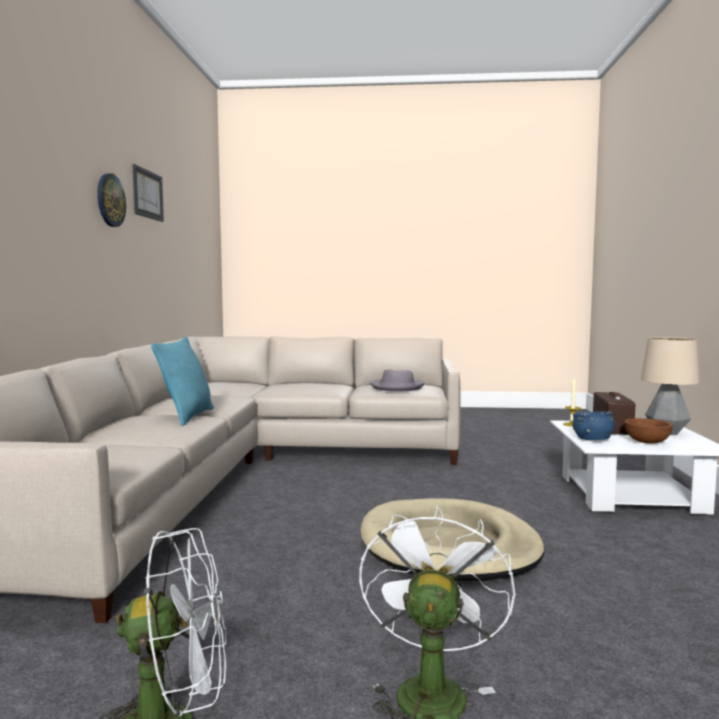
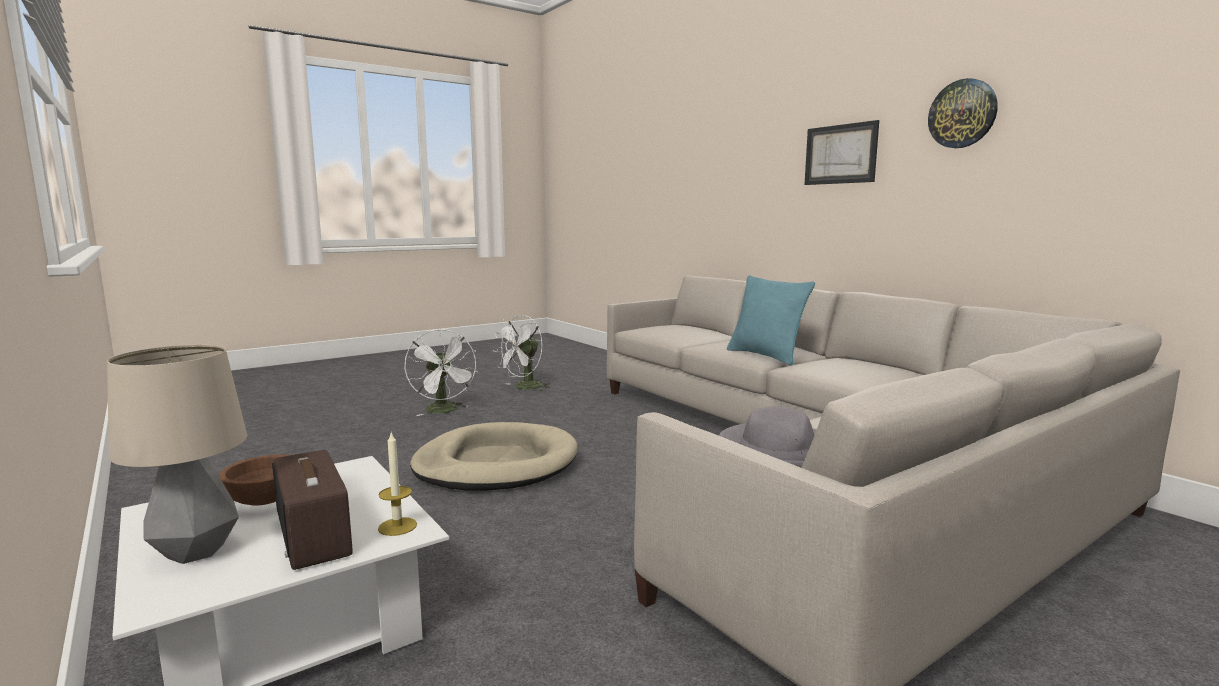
camera: 140 degrees right, 5 degrees up
picture [132,164,164,222] -> picture moved to [804,120,879,185]
blue bowl [572,411,615,440] -> none

